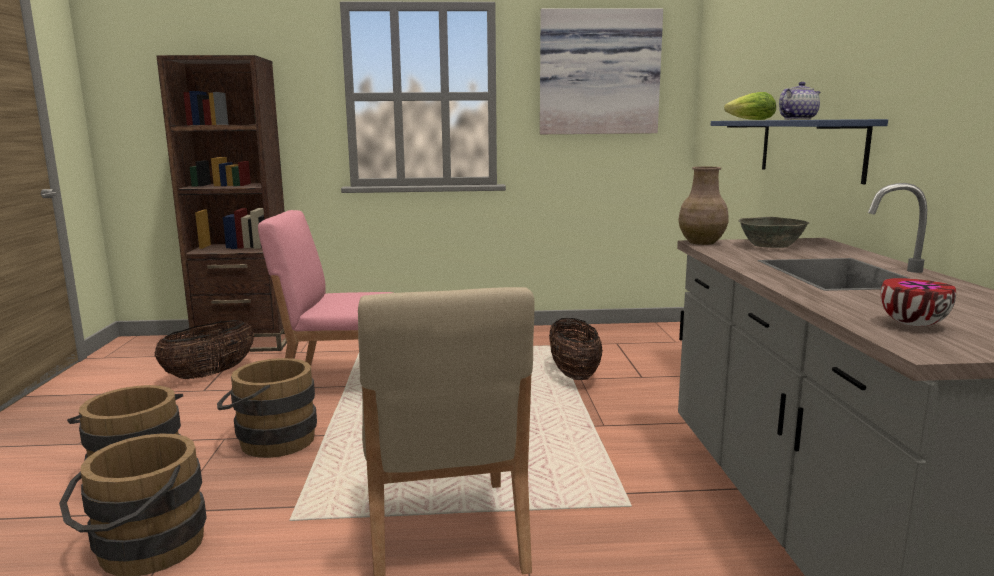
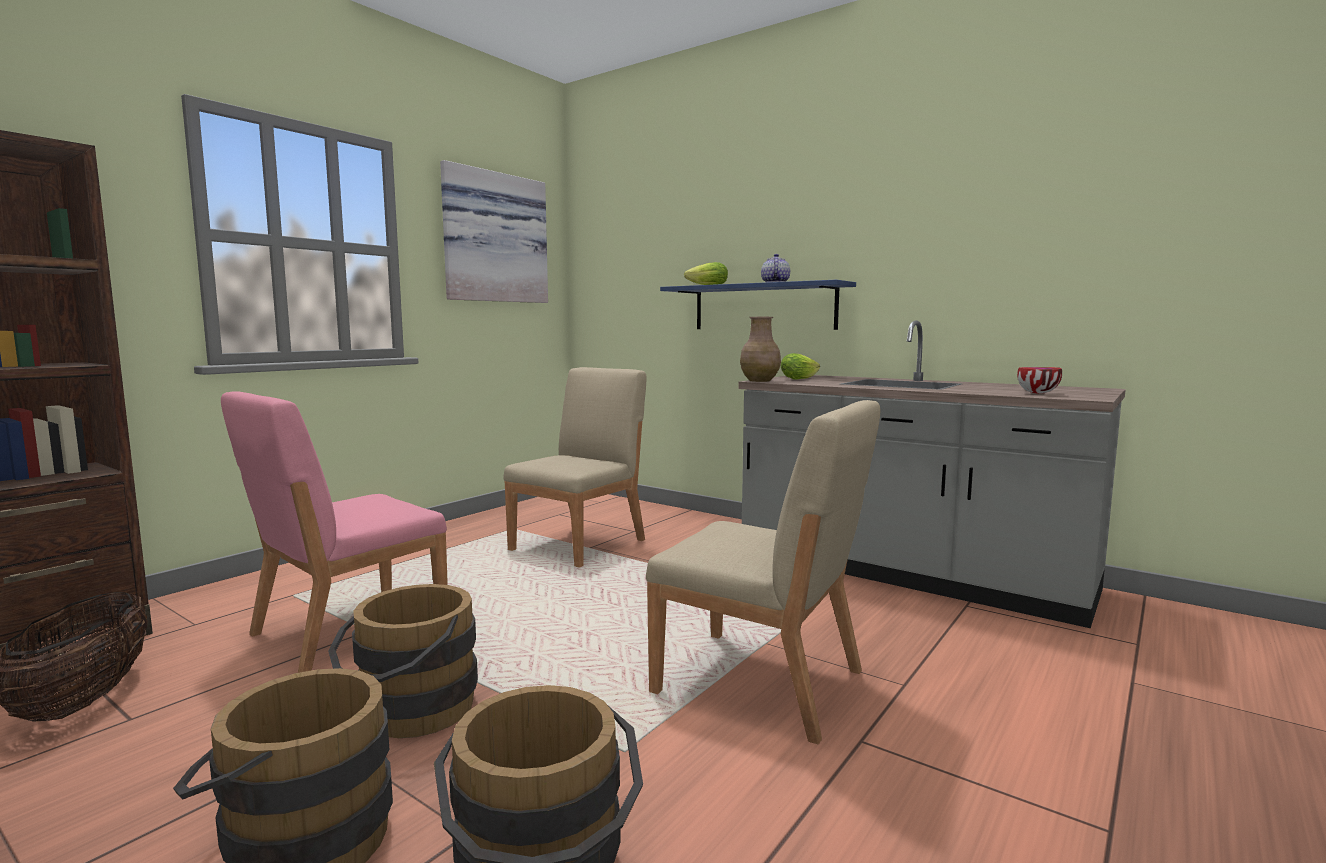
camera: 50 degrees left, 5 degrees down
basket [549,318,603,380] -> beige chair [503,367,647,567]
grey bowl [739,217,809,248] -> lettuce [781,353,820,380]

